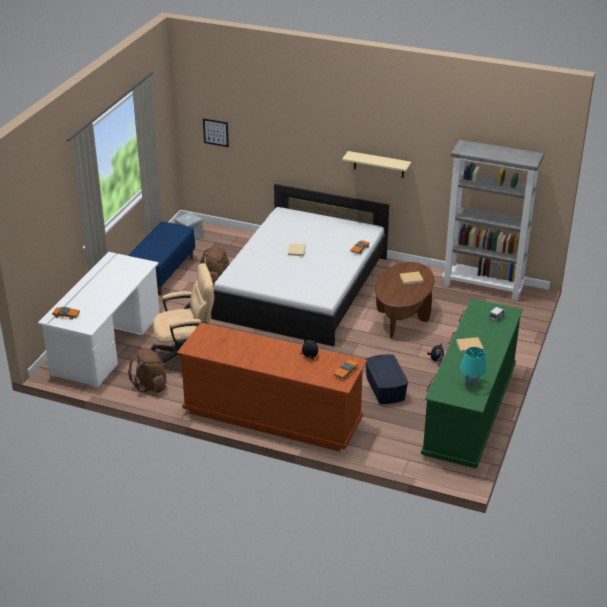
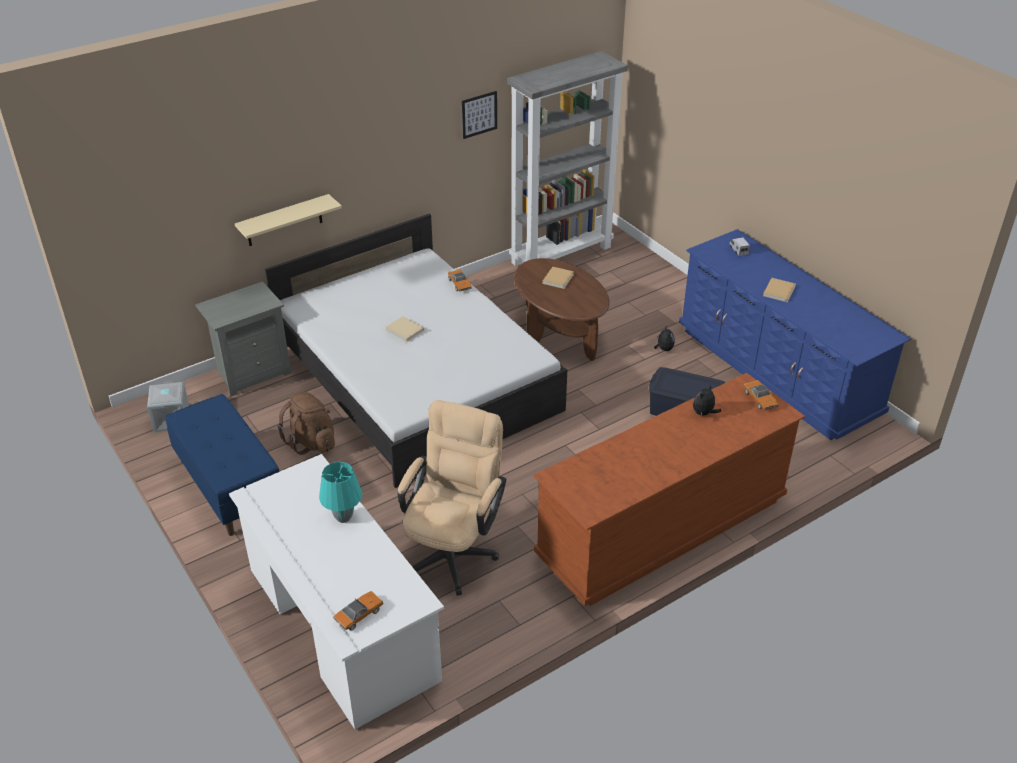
camera: 55 degrees left, 5 degrees up
brown backpack [128,349,166,393] -> none
picture [203,118,229,147] -> picture moved to [462,91,497,139]
beige shelf [342,151,411,178] -> beige shelf moved to [235,194,342,246]
green dresser [421,298,523,468] -> blue dresser [679,229,911,440]
turquoise table lamp [460,347,487,387] -> turquoise table lamp moved to [319,462,362,523]
none -> grey nightstand [195,282,291,396]

